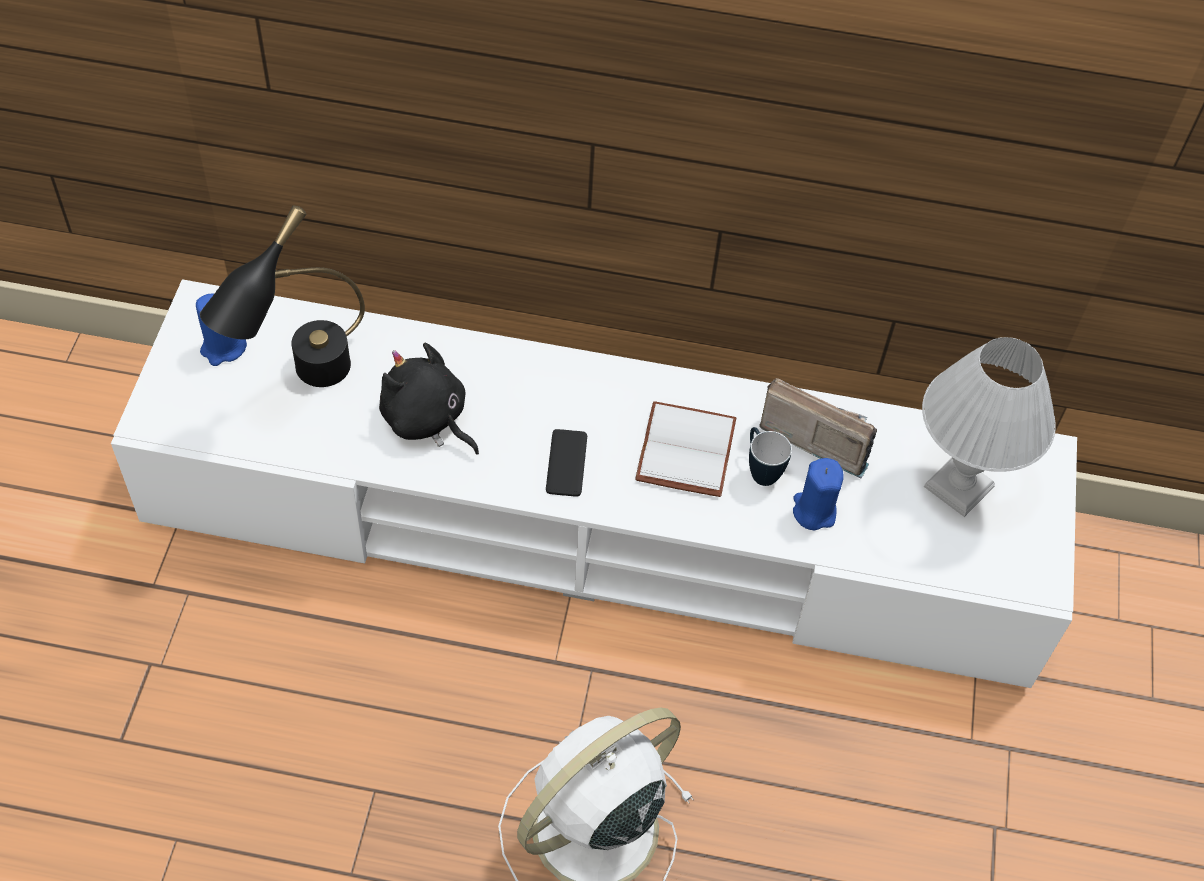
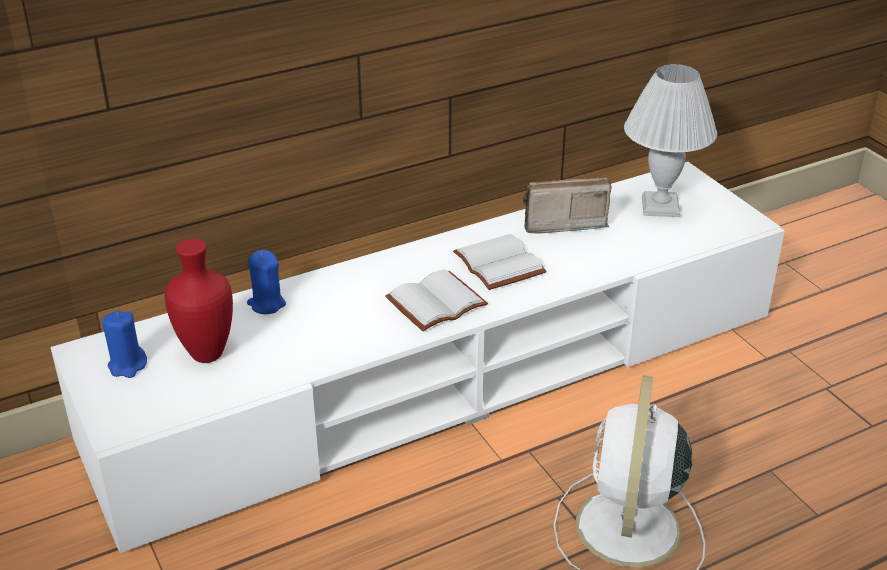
camera: 35 degrees left, 20 degrees down
black table lamp [200,205,365,387] -> red vase [165,239,233,363]
black plush toy [379,343,479,455] -> none
phone [546,429,587,497] -> white book [386,270,488,331]
mug [749,427,792,486] -> none
blue candle [793,458,844,530] -> blue candle moved to [247,250,286,314]

